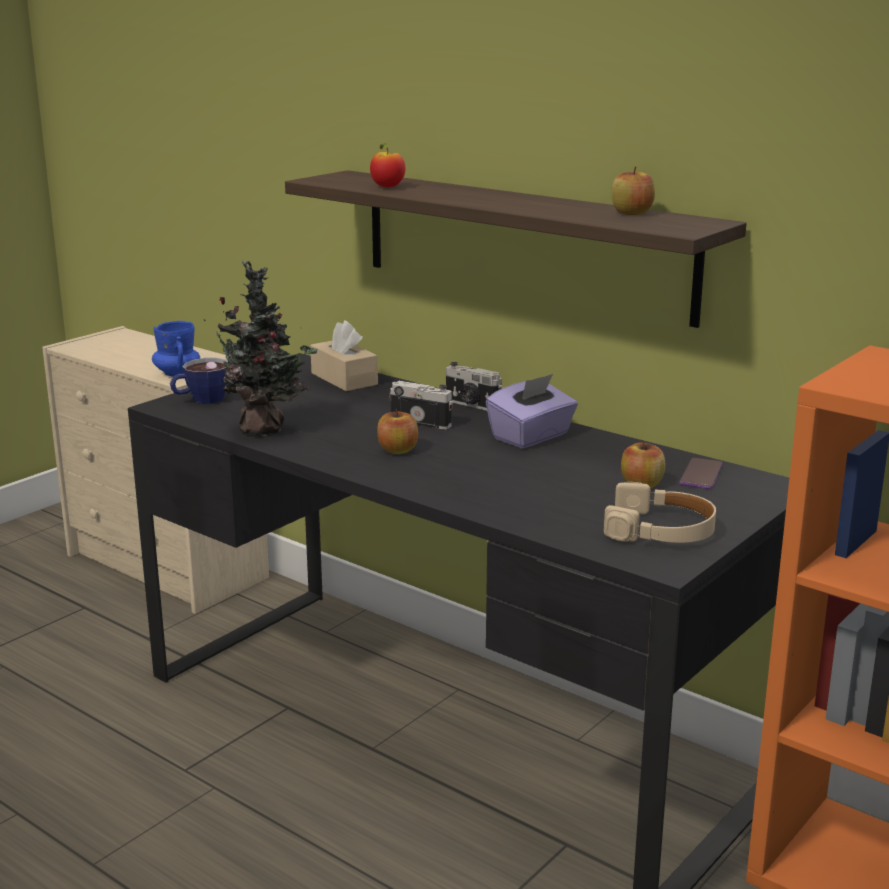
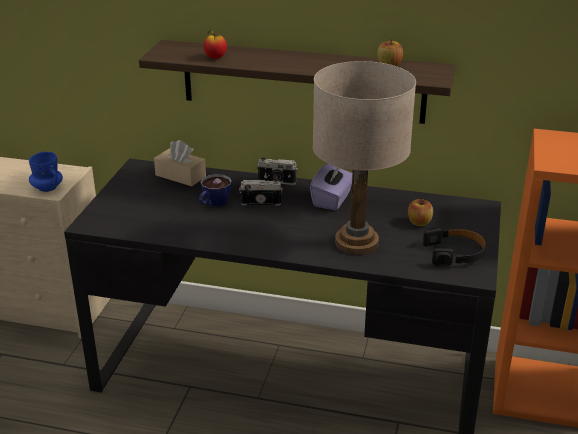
camera: 25 degrees left, 10 degrees up
cup [170,358,228,404] -> cup moved to [199,174,232,207]
potted plant [204,261,317,436] -> none
apple [377,409,418,454] -> none
beige headphones [604,482,716,543] -> black headphones [423,228,487,266]
phone [679,458,723,489] -> none
none -> beige table lamp [313,61,416,255]

